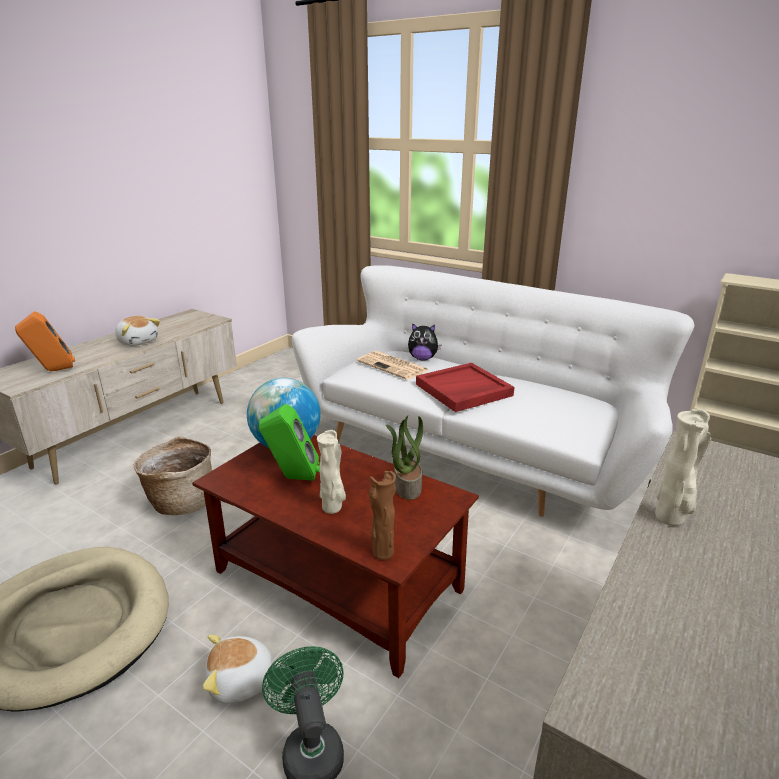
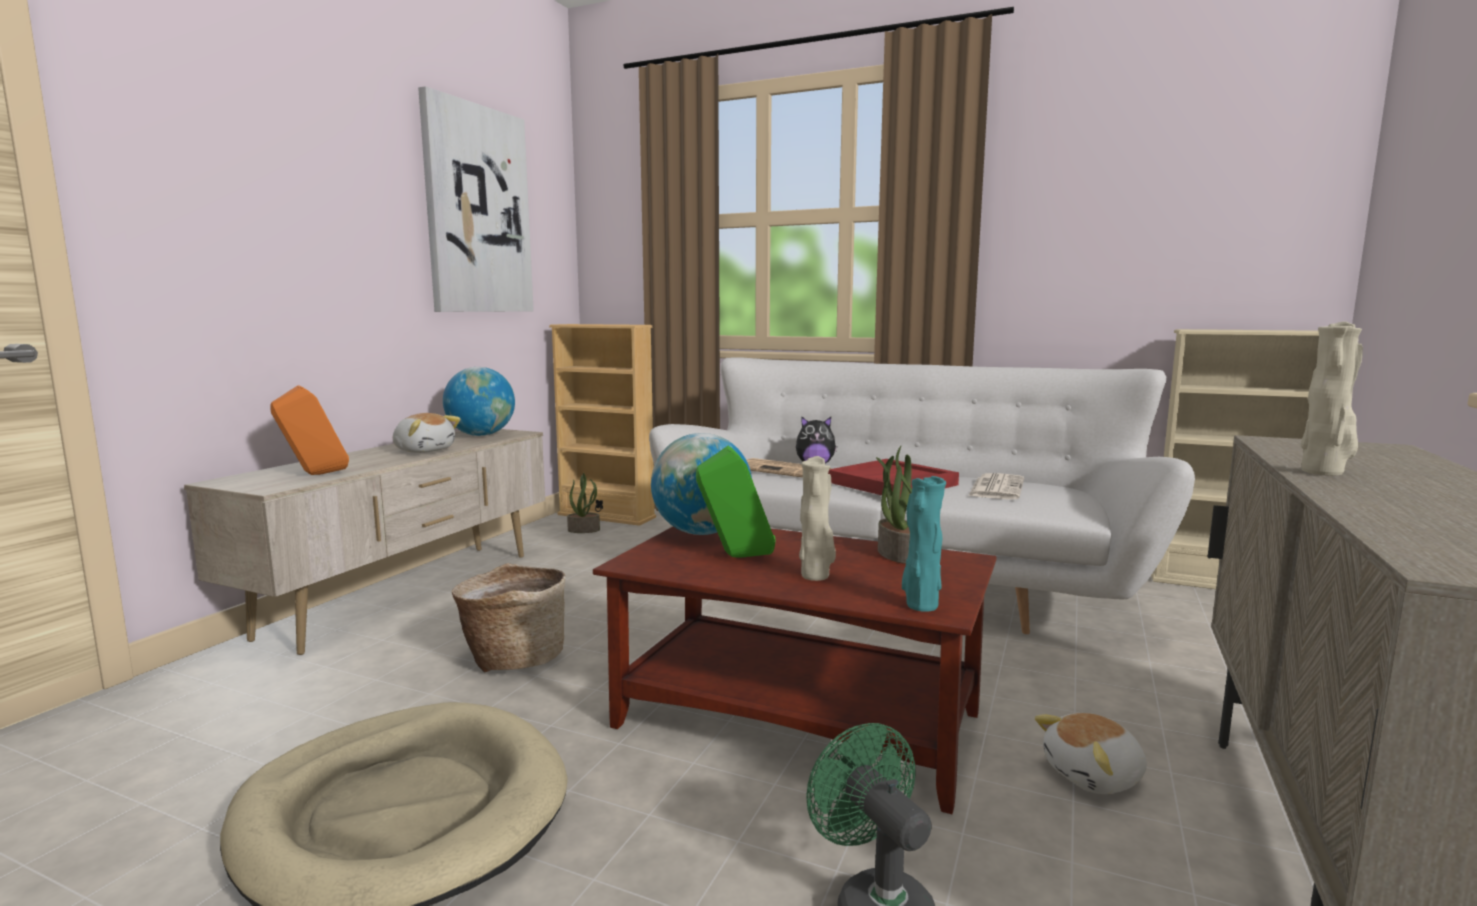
camera: 10 degrees left, 15 degrees down
plush toy [203,635,281,704] -> plush toy moved to [1035,713,1147,794]
brown vase [369,471,396,560] -> turquoise vase [902,476,946,612]
none -> picture [418,86,534,312]
none -> globe [443,367,515,436]
none -> beige bookcase [549,324,656,526]
none -> potted plant [567,473,600,533]
none -> newspaper [968,473,1024,500]

